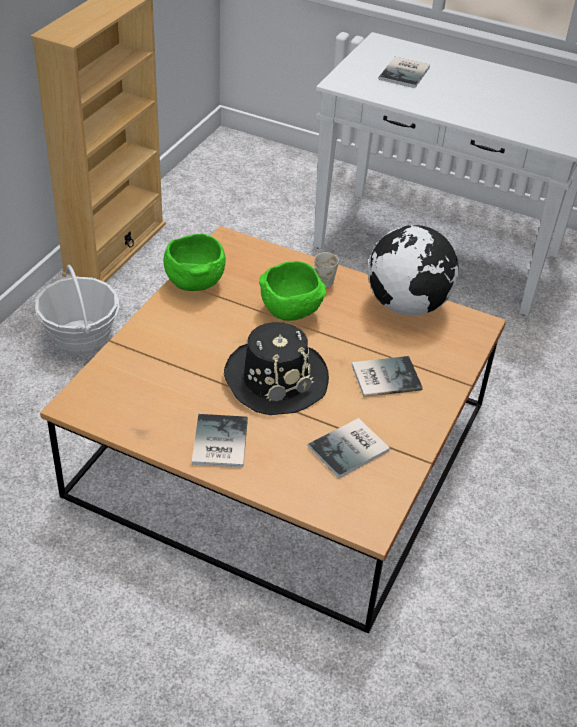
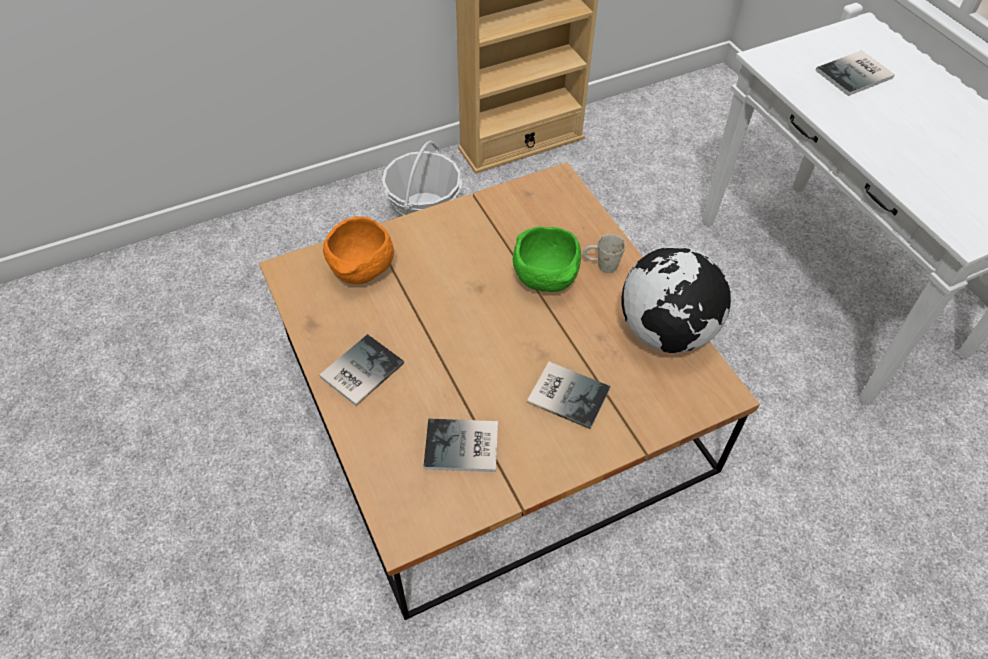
camera: 40 degrees right, 10 degrees up
green bowl [164,234,226,291] -> none
black hat [224,322,329,415] -> none
none -> orange bowl [323,216,394,284]

